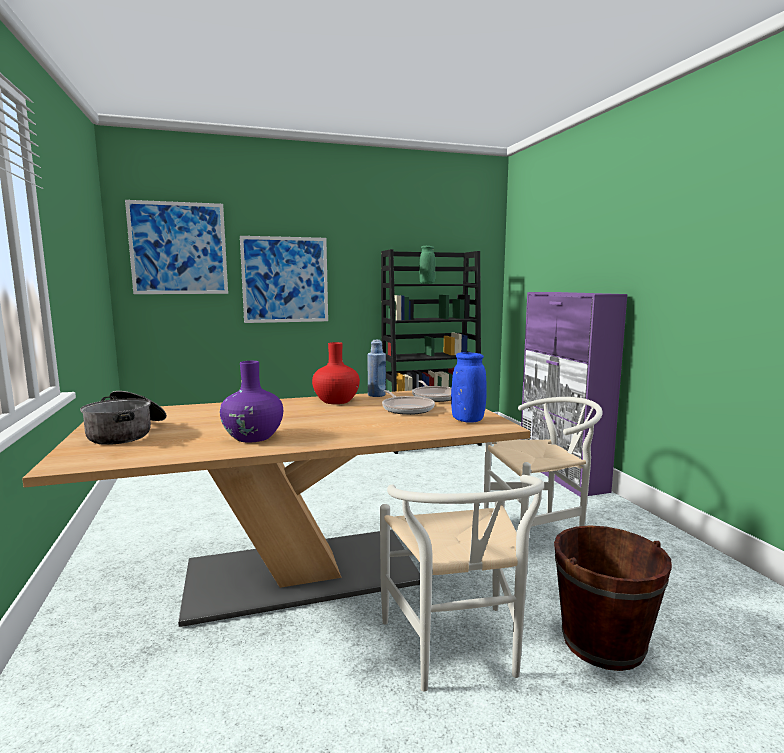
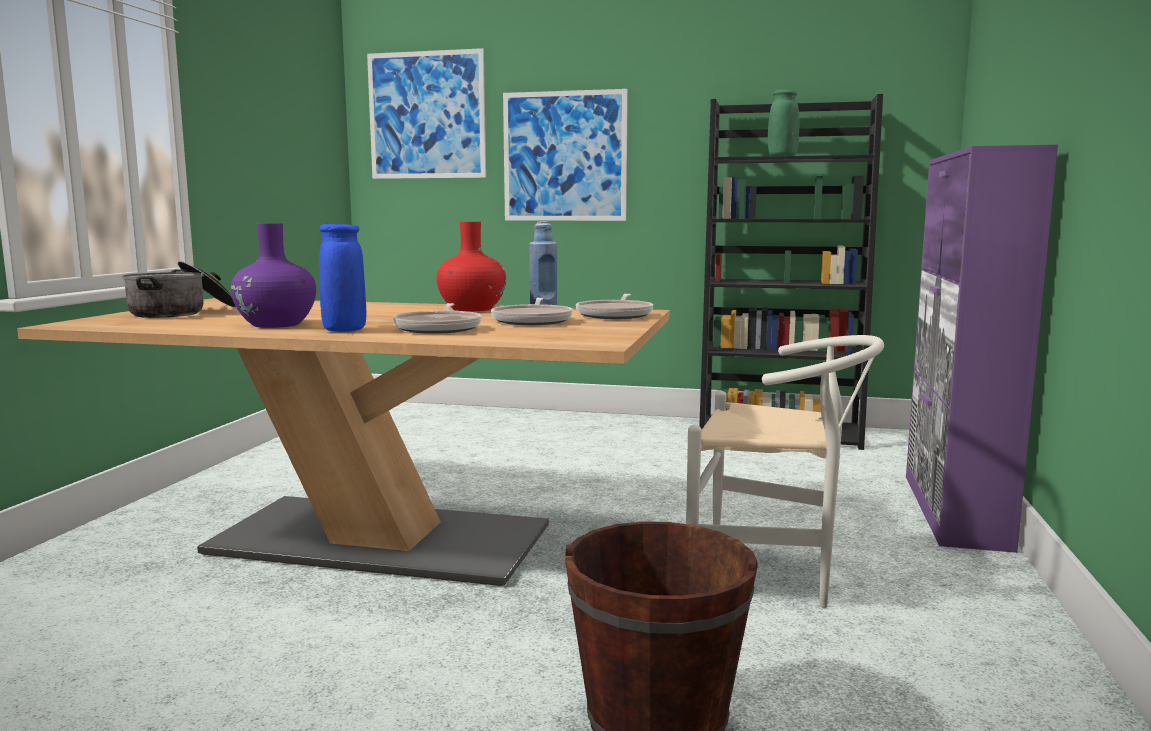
camera: 30 degrees right, 0 degrees up
white chair [380,475,544,691] -> none
blue vase [451,352,487,423] -> blue vase moved to [319,224,366,332]
none -> frying pan [393,303,482,334]

